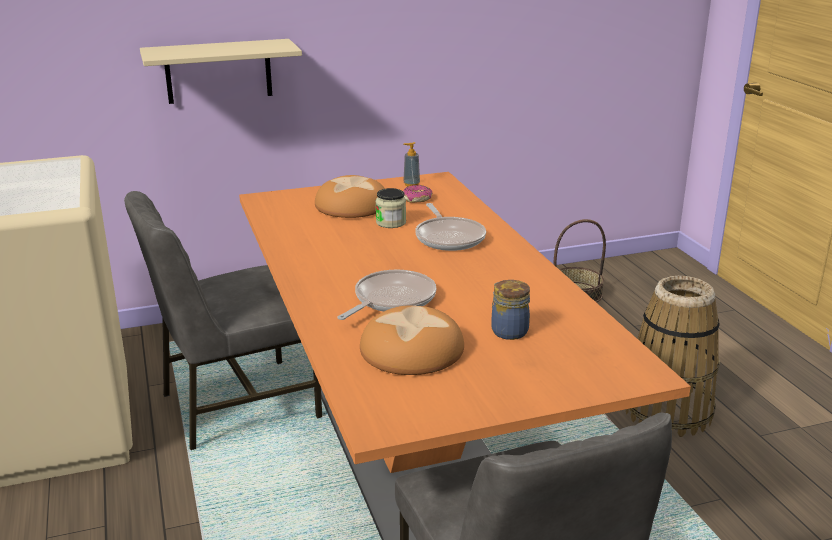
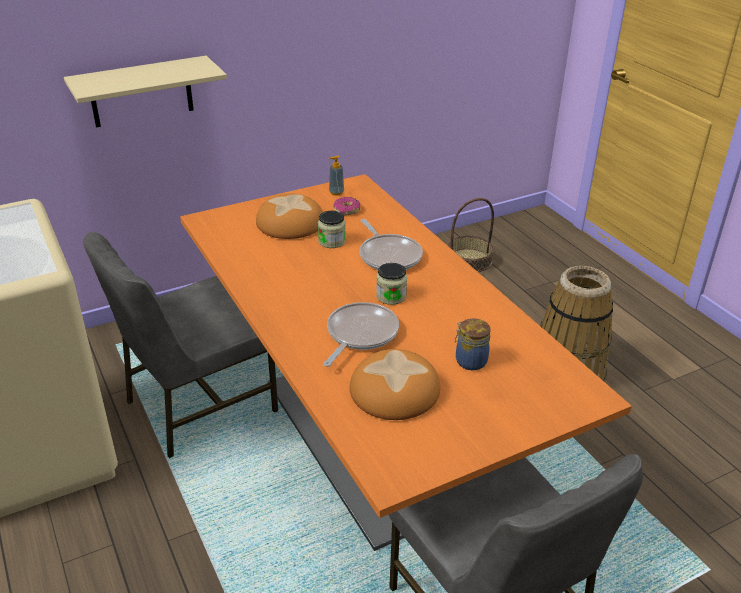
camera: 10 degrees left, 10 degrees up
none -> jar [376,263,407,305]

